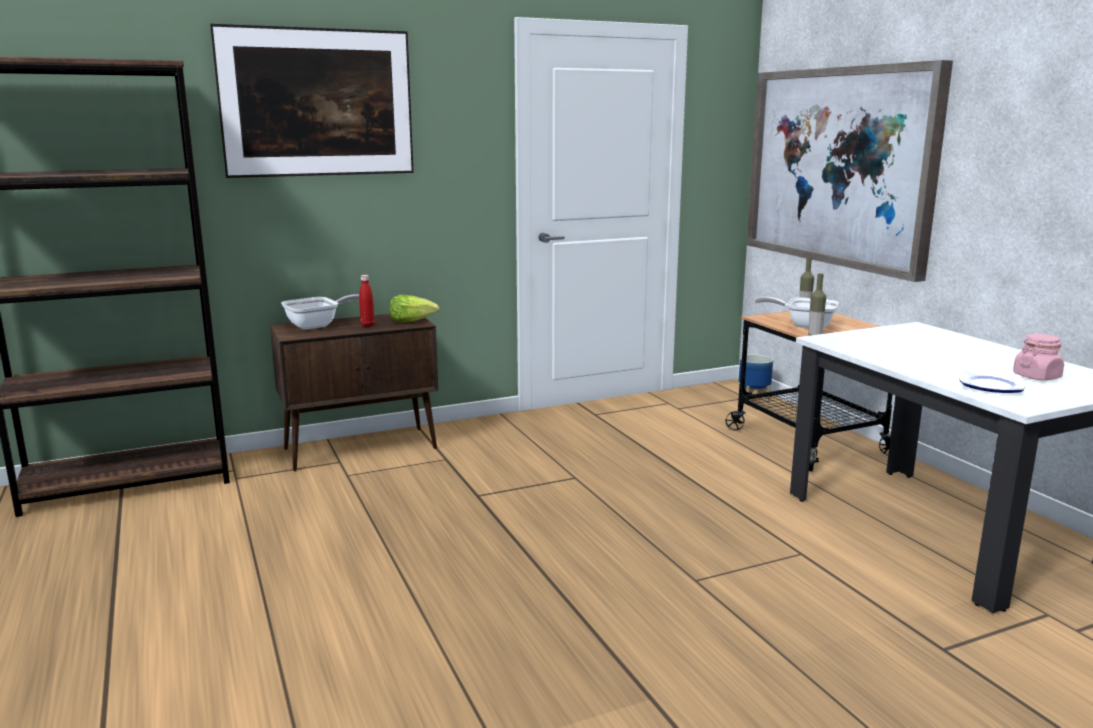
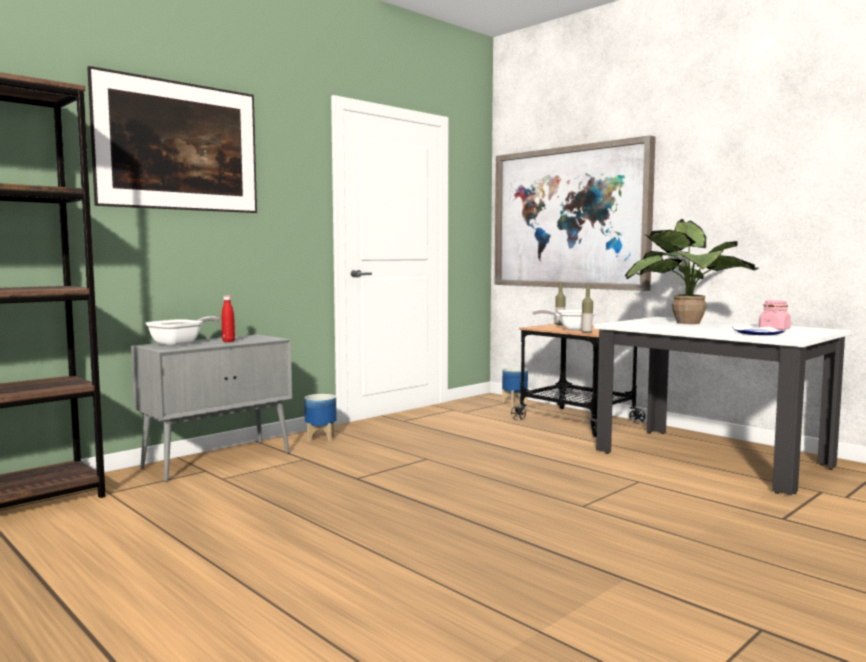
camera: 20 degrees left, 10 degrees down
brown cabinet [270,314,438,471] -> grey cabinet [131,334,292,482]
lettuce [390,295,439,322] -> none
none -> planter [304,394,337,442]
none -> potted plant [625,219,759,324]

